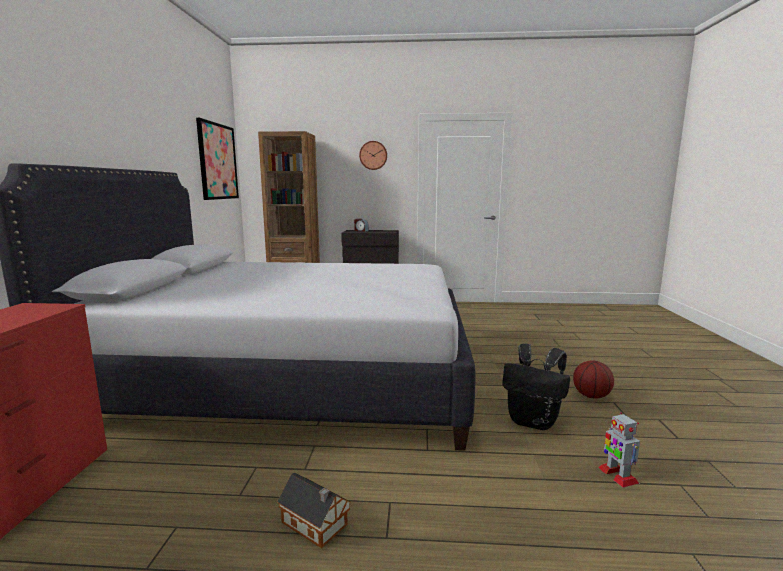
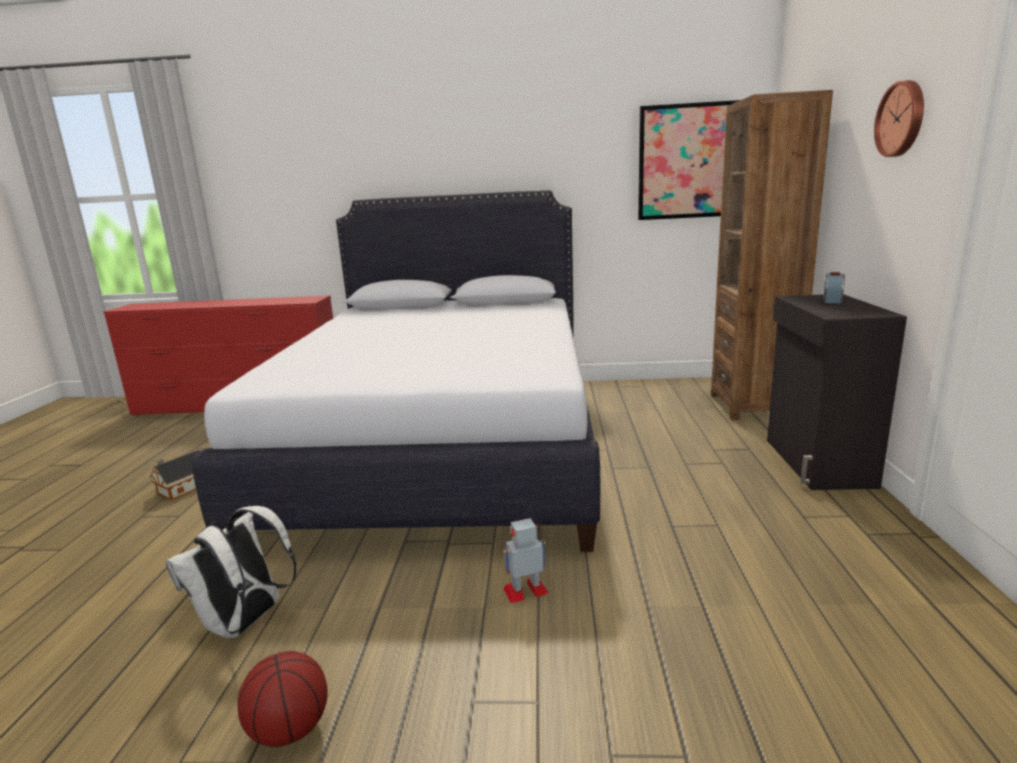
camera: 90 degrees right, 5 degrees up
black backpack [502,344,570,430] -> white backpack [165,506,297,638]
toy robot [598,412,640,488] -> toy robot moved to [503,518,549,603]

